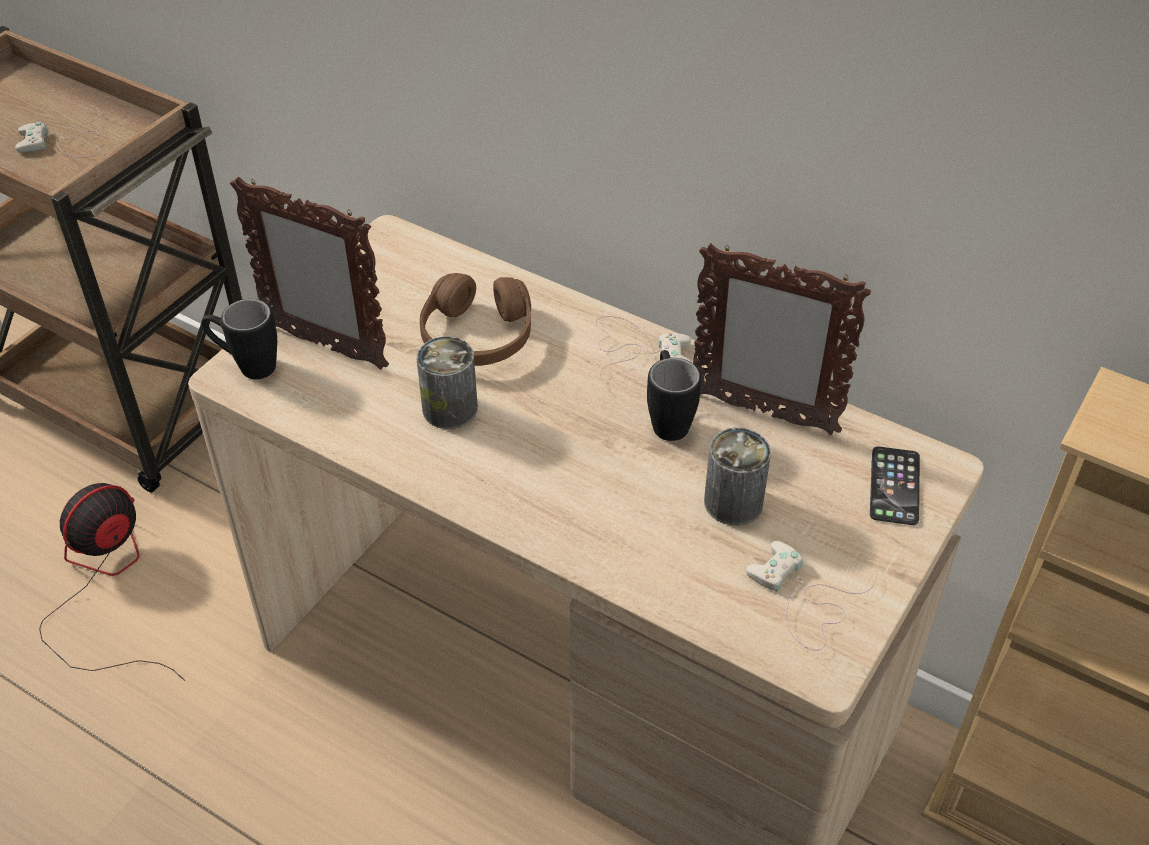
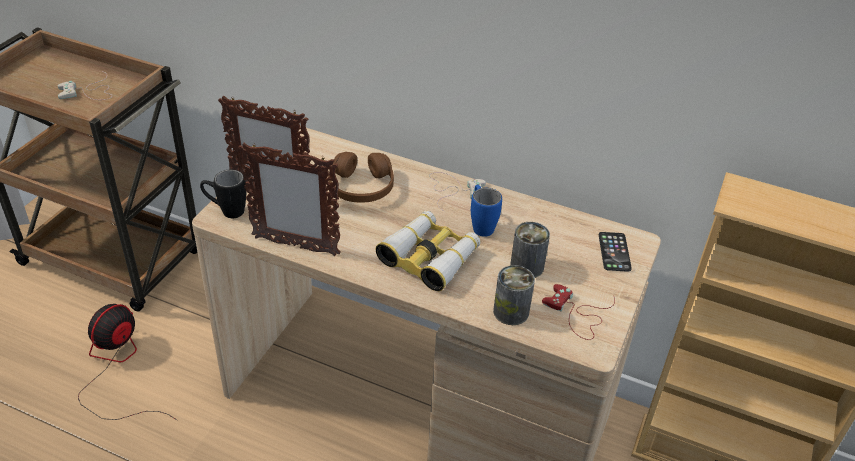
camera: 10 degrees left, 5 degrees down
can [416,336,478,429] -> can moved to [493,265,535,325]
black mug [647,350,701,441] -> blue mug [471,185,502,237]
picture frame [693,243,871,435] -> picture frame moved to [238,143,341,256]
white game controller [746,541,877,651] -> red game controller [542,284,615,340]
none -> binoculars [375,211,480,291]

